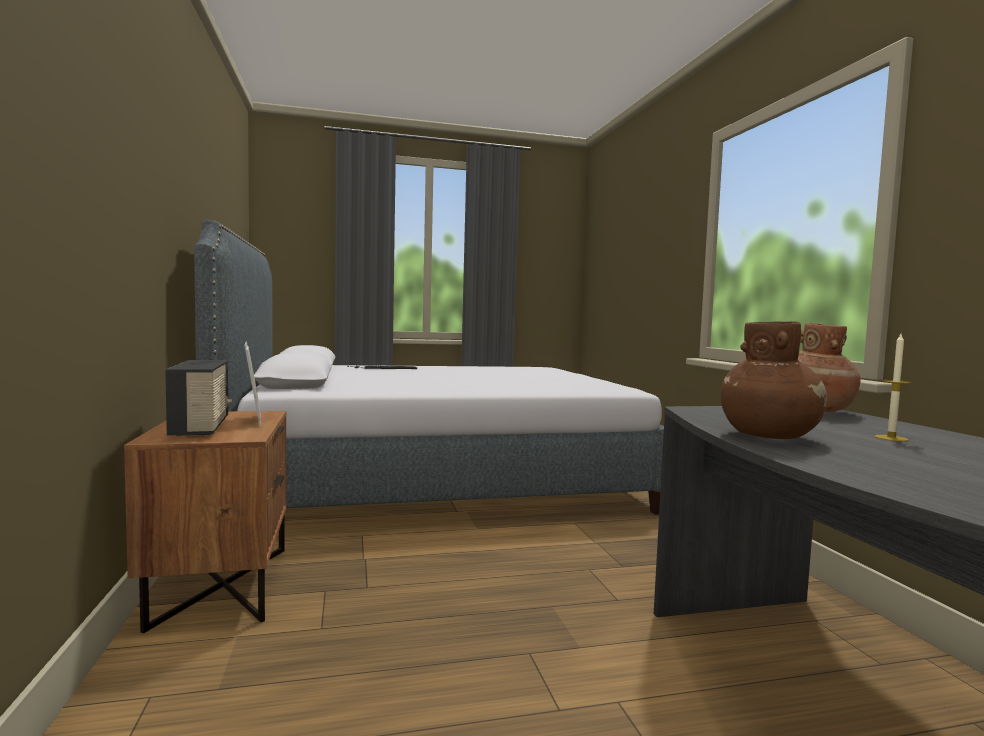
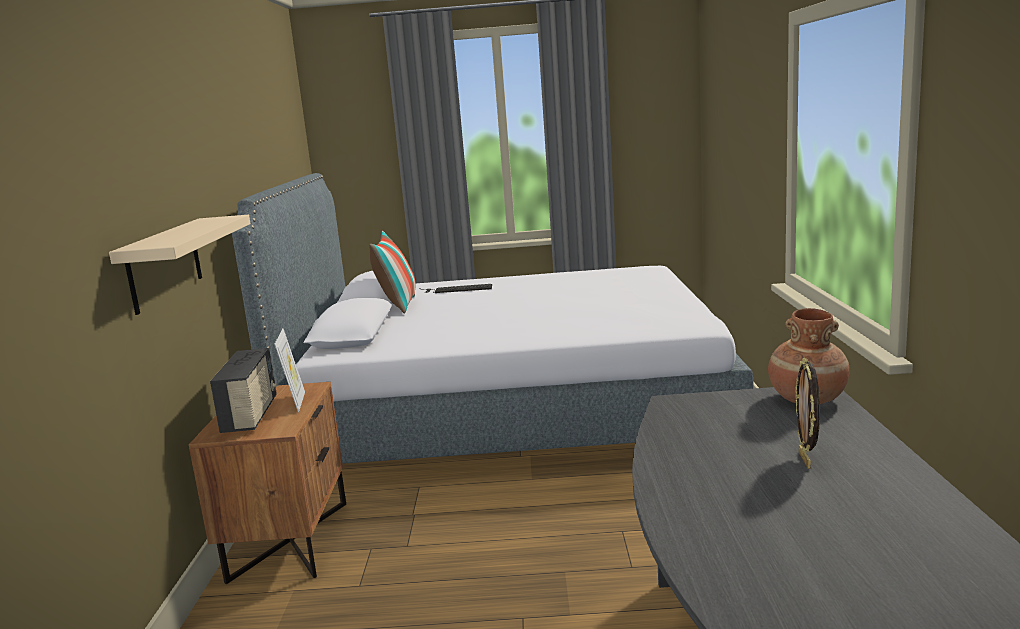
camera: 15 degrees right, 10 degrees up
brown vase [721,321,827,439] -> none
candle [875,334,912,442] -> picture frame [795,357,820,469]
none -> beige shelf [109,215,251,315]
none -> pillow [369,231,415,314]

